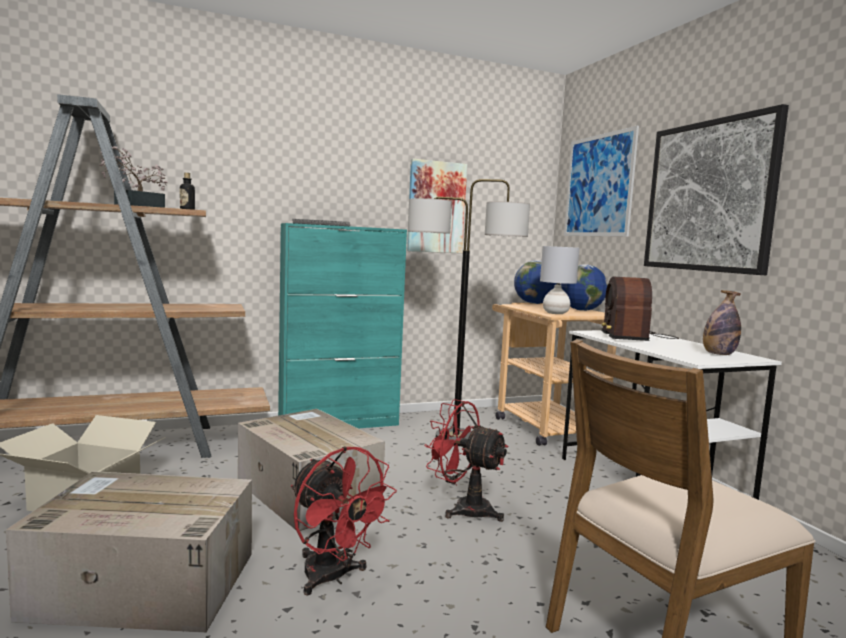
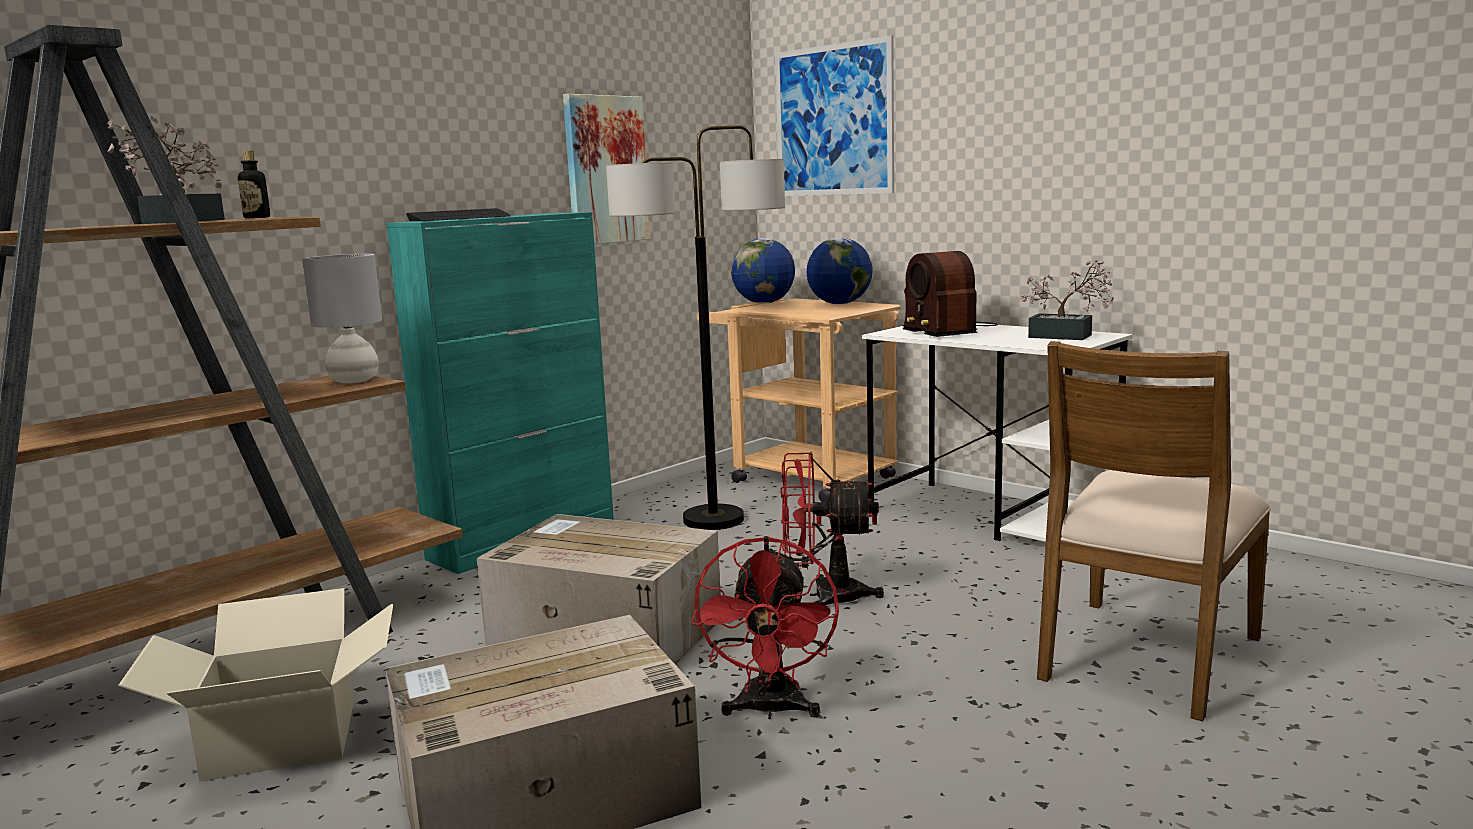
camera: 25 degrees left, 5 degrees up
red fan [291,446,397,596] -> red fan turned 75 degrees clockwise [691,536,839,720]
grey table lamp [540,246,580,314] -> grey table lamp moved to [302,254,382,384]
picture [644,104,789,275] -> none
bottle [703,290,741,355] -> potted plant [1018,259,1114,340]

